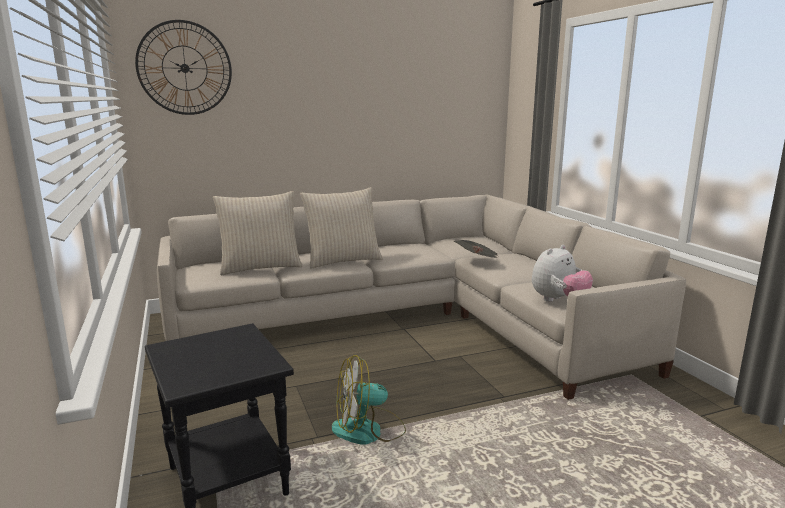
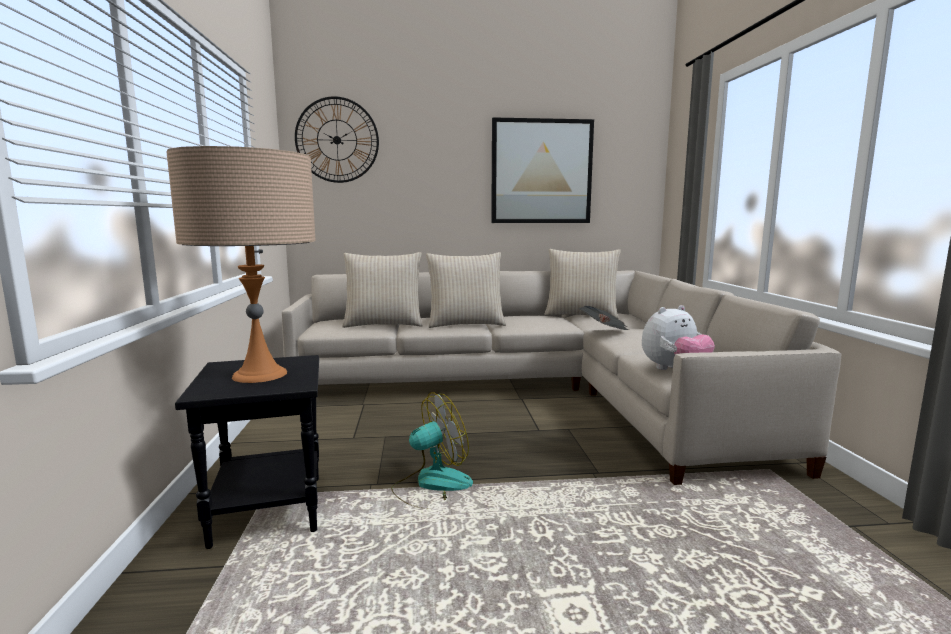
camera: 15 degrees right, 5 degrees down
fan [332,355,406,445] -> fan turned 150 degrees clockwise [391,392,473,509]
none -> beige table lamp [167,146,316,383]
none -> picture [491,117,594,223]
none -> beige pillow [545,249,621,319]

